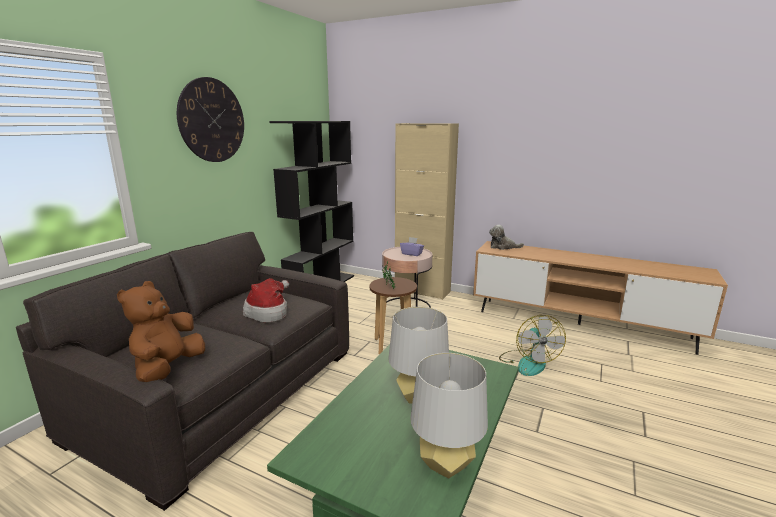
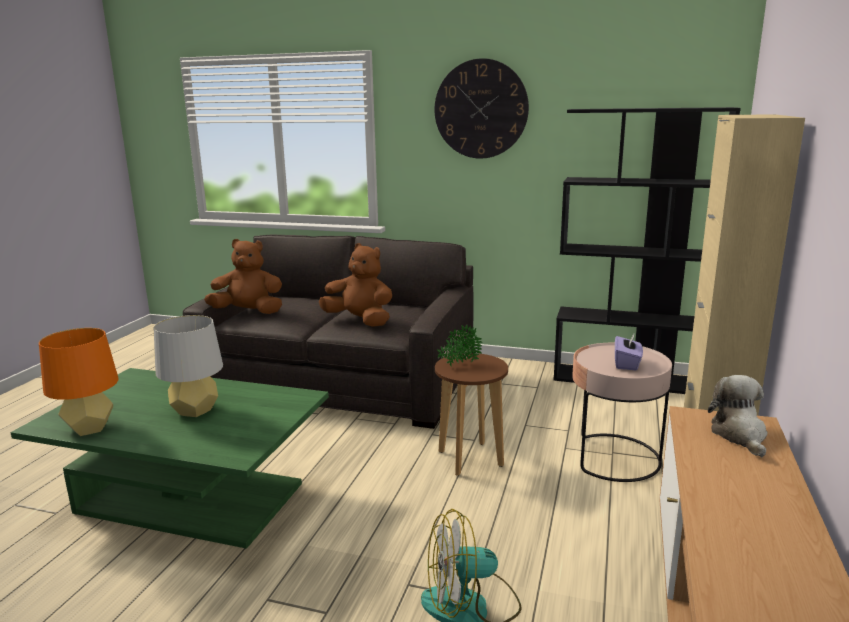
camera: 80 degrees right, 0 degrees up
hat [243,278,289,323] -> brown plush toy [319,243,392,327]
grey table lamp [410,353,488,478] -> orange table lamp [39,328,119,436]

